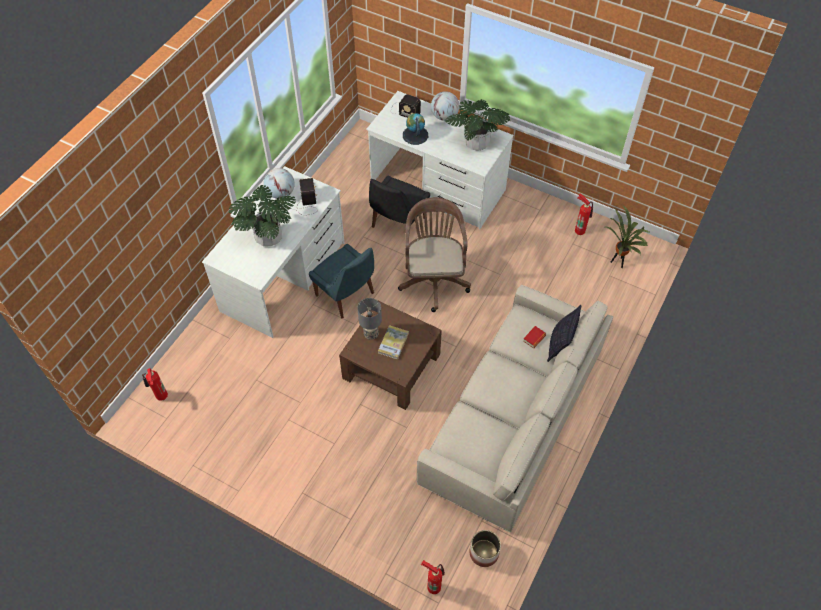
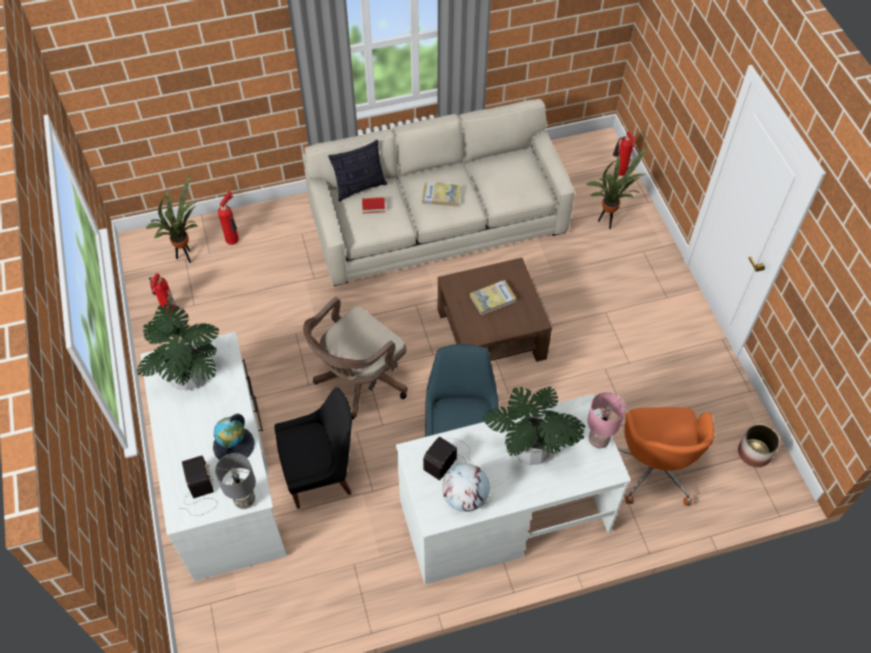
camera: 135 degrees left, 0 degrees up
fire extinguisher [142,368,168,401] -> fire extinguisher moved to [218,191,239,245]
grey table lamp [358,298,382,340] -> grey table lamp moved to [215,453,256,509]
globe [431,91,459,121] -> none
planter [469,530,501,567] -> planter moved to [738,424,780,467]
none -> book [422,183,461,206]
none -> potted plant [587,147,647,229]
none -> pink table lamp [587,392,626,449]
none -> orange office chair [617,407,714,506]

